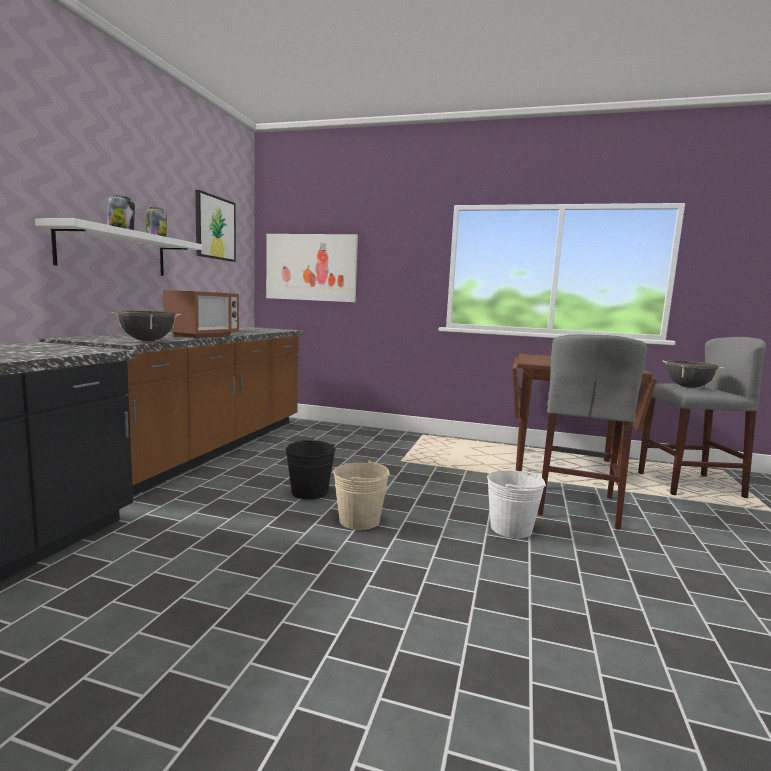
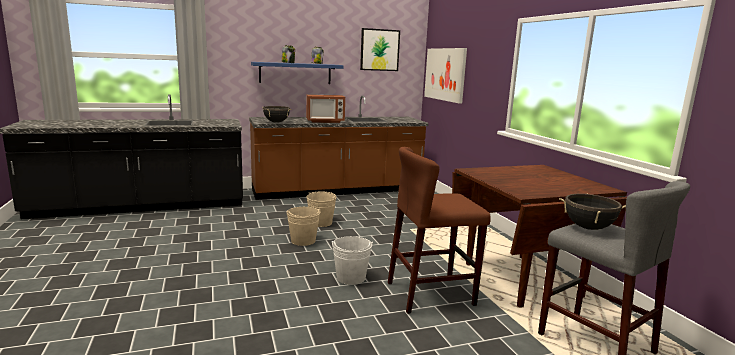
camera: 55 degrees right, 5 degrees up
white shelf [35,218,202,276] -> blue shelf [251,62,344,84]
black bucket [286,440,335,499] -> beige bucket [306,191,337,227]
grey stool [538,334,647,530] -> brown stool [388,147,491,314]

